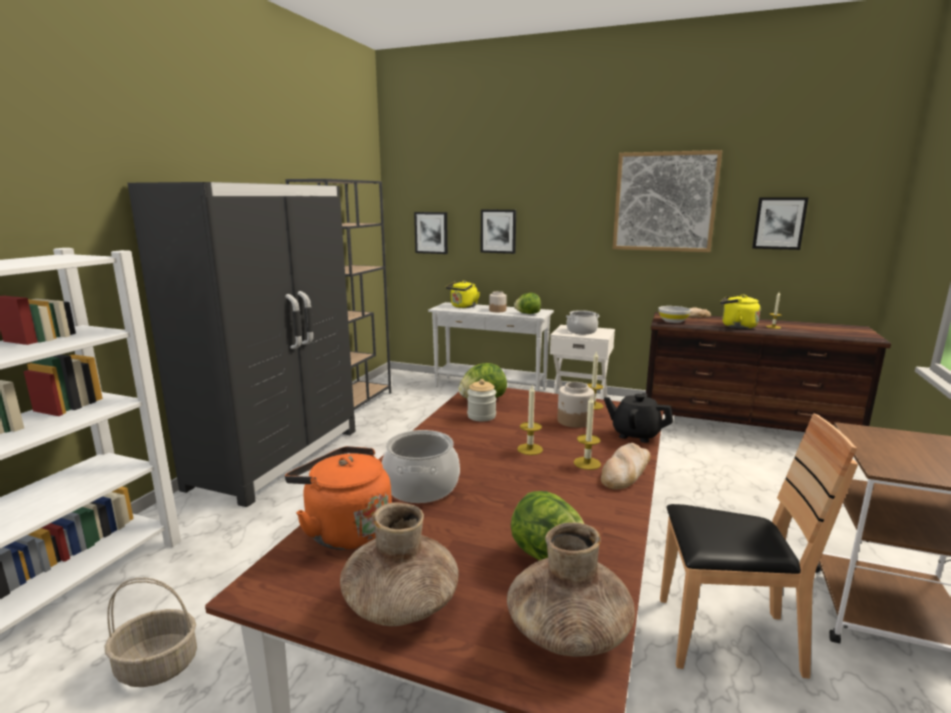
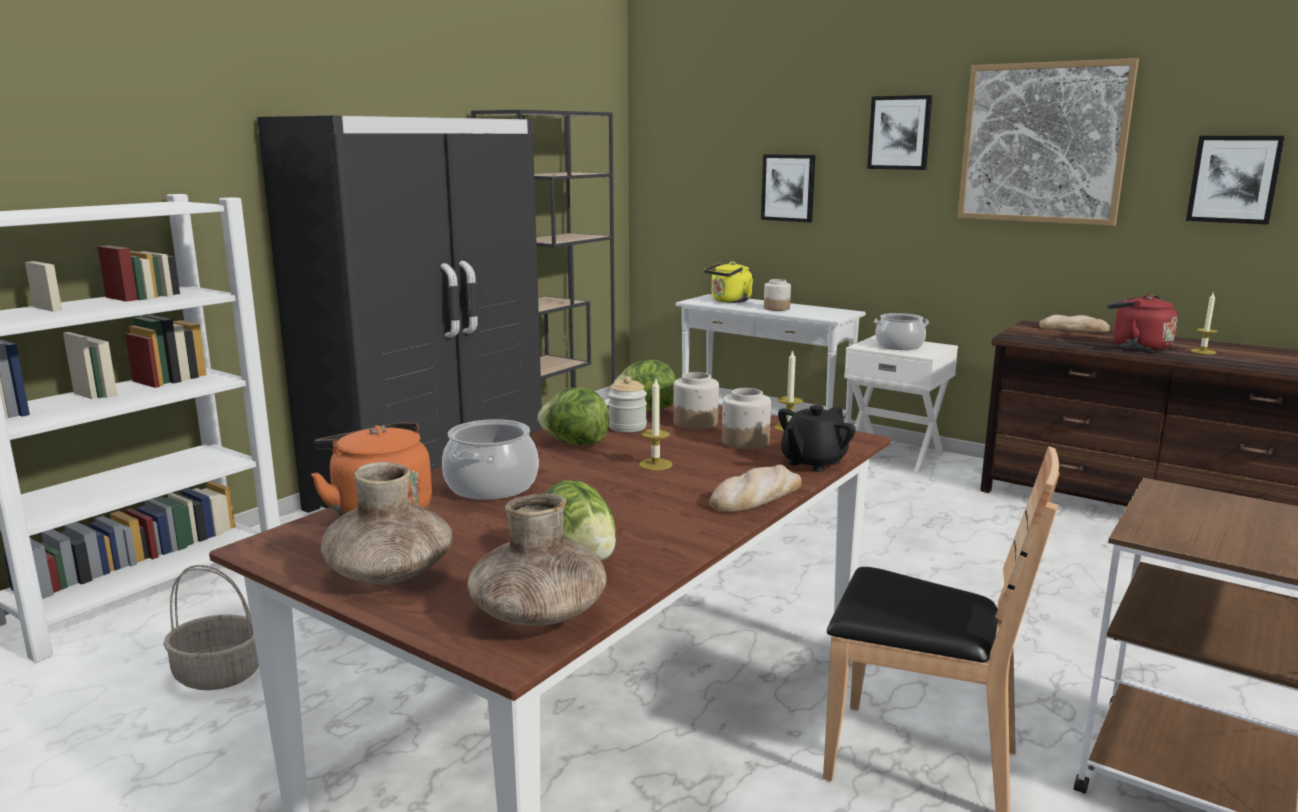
camera: 15 degrees right, 0 degrees up
picture [414,212,448,254] -> picture moved to [867,95,932,170]
lettuce [514,293,541,314] -> lettuce moved to [538,387,610,445]
candle [574,395,601,470] -> none
black teapot [604,393,673,443] -> black teapot turned 90 degrees counterclockwise [778,405,856,472]
white bowl [658,306,691,323] -> none
yellow kettle [720,295,761,329] -> red kettle [1107,295,1178,351]
none -> jar [673,372,719,429]

